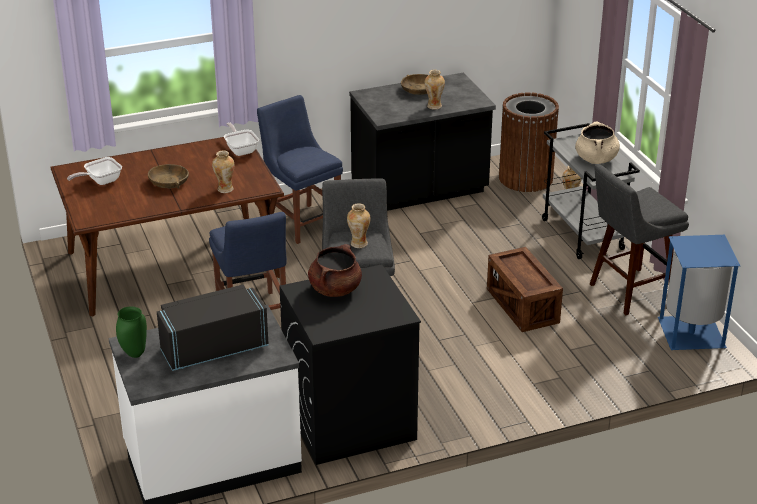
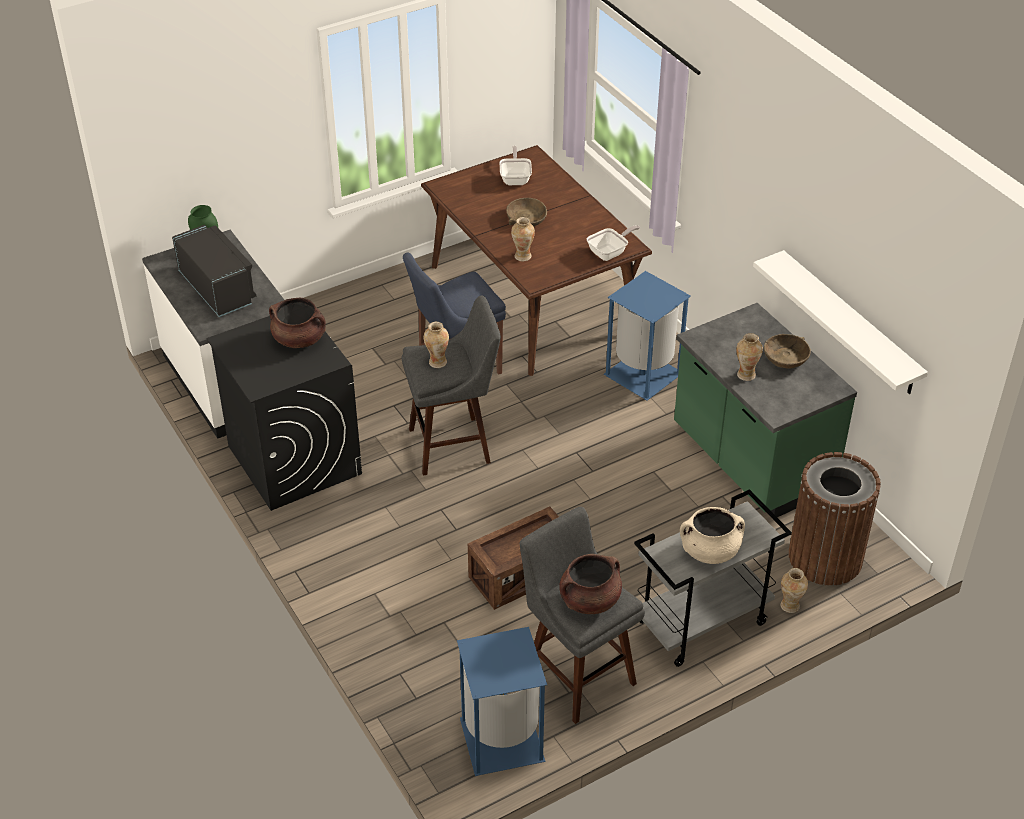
camera: 80 degrees right, 10 degrees up
frying pan [67,157,122,185] -> frying pan turned 45 degrees clockwise [500,146,532,185]
blue chair [257,95,343,244] -> blue trash can [604,271,691,401]
black counter [349,72,496,211] -> green counter [674,303,857,517]
none -> brown cooking pot [559,554,622,614]
none -> white shelf [753,250,928,394]

